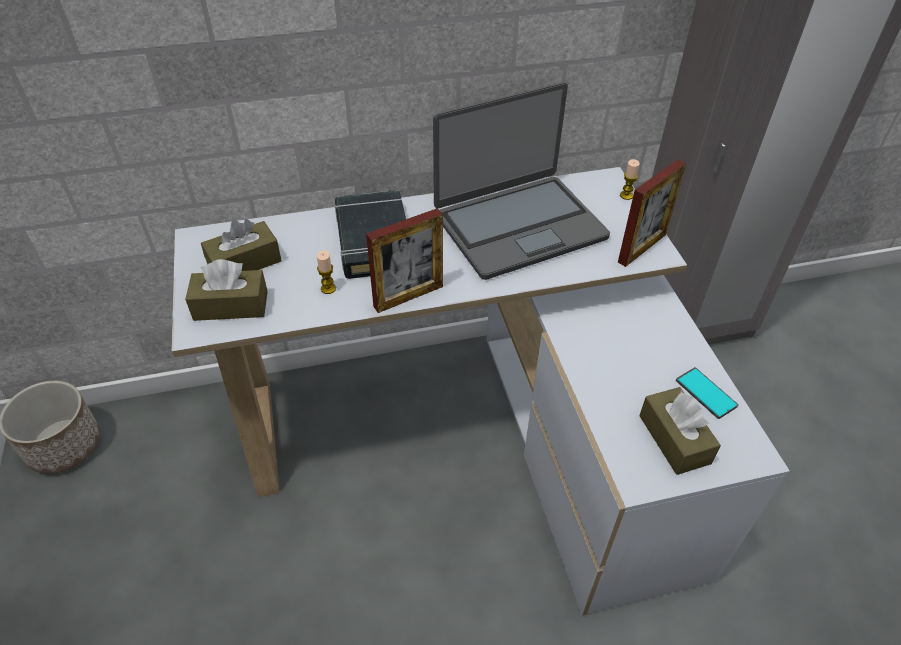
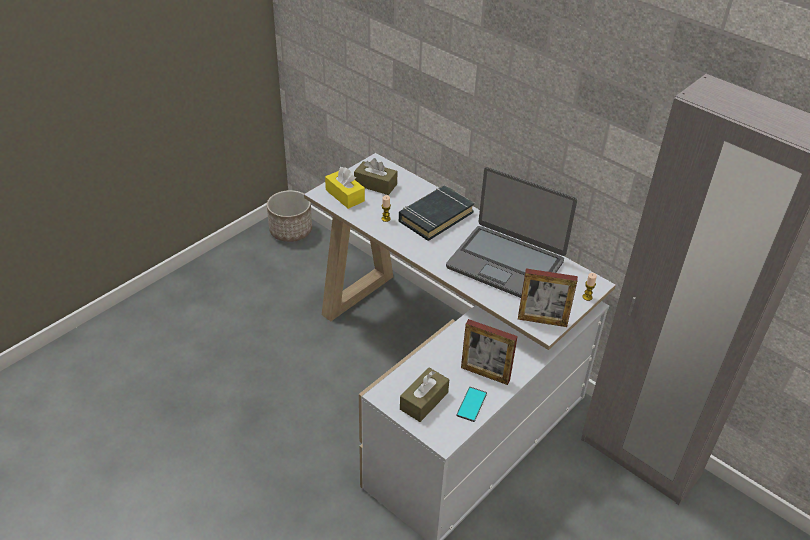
camera: 55 degrees right, 5 degrees down
brown tissue box [185,259,268,321] -> yellow tissue box [325,167,365,209]
picture frame [366,208,443,313] -> picture frame moved to [461,319,518,385]

